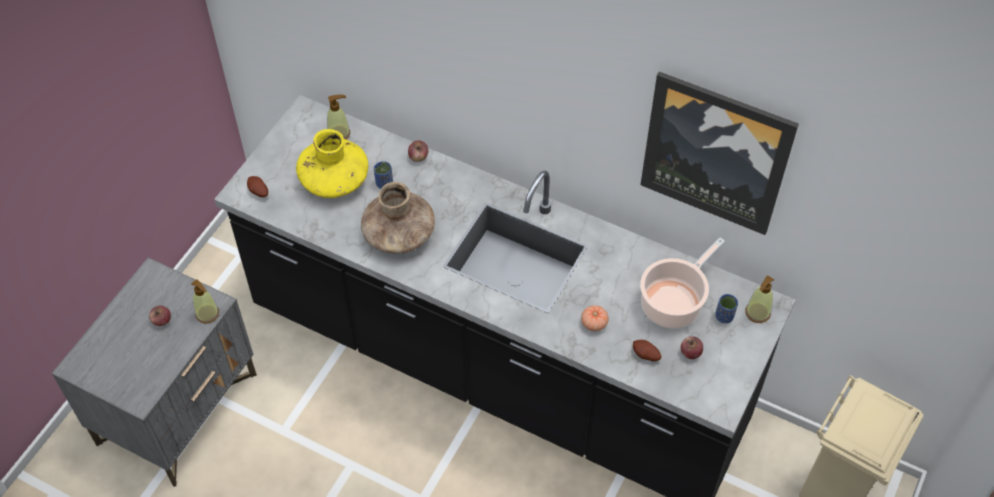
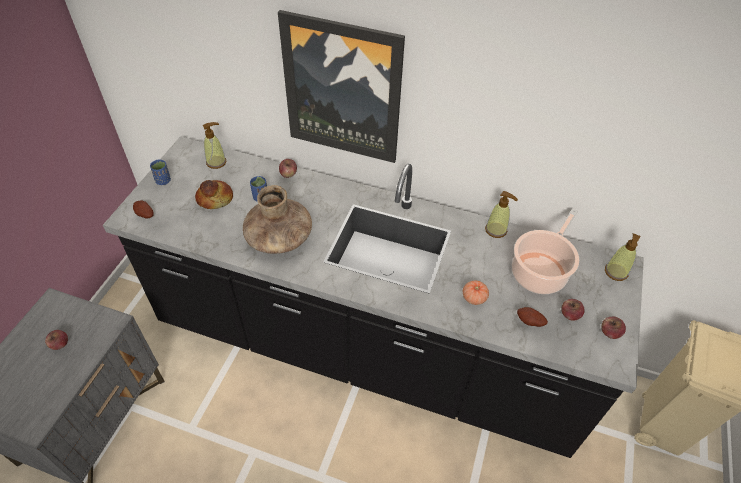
camera: 10 degrees left, 5 degrees down
soap dispenser [191,279,219,324] -> soap dispenser moved to [485,191,518,238]
yellow vase [296,129,368,198] -> bread [195,180,233,209]
picture [641,72,799,235] -> picture moved to [278,10,405,163]
blue cup [715,294,738,323] -> blue cup moved to [150,160,171,185]
none -> apple [601,317,626,339]

